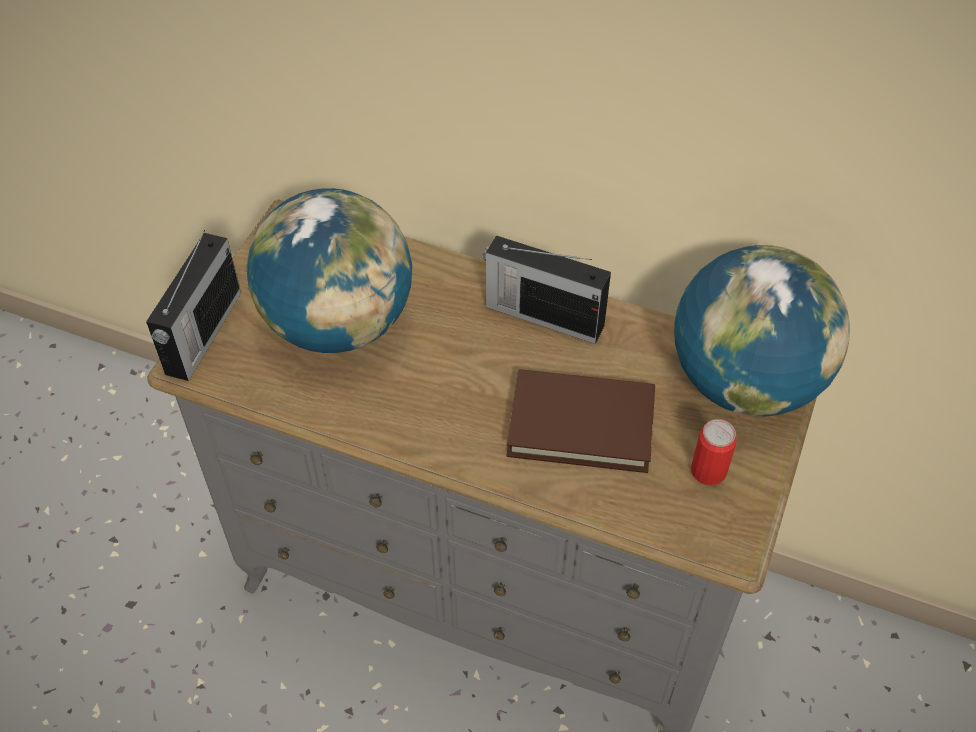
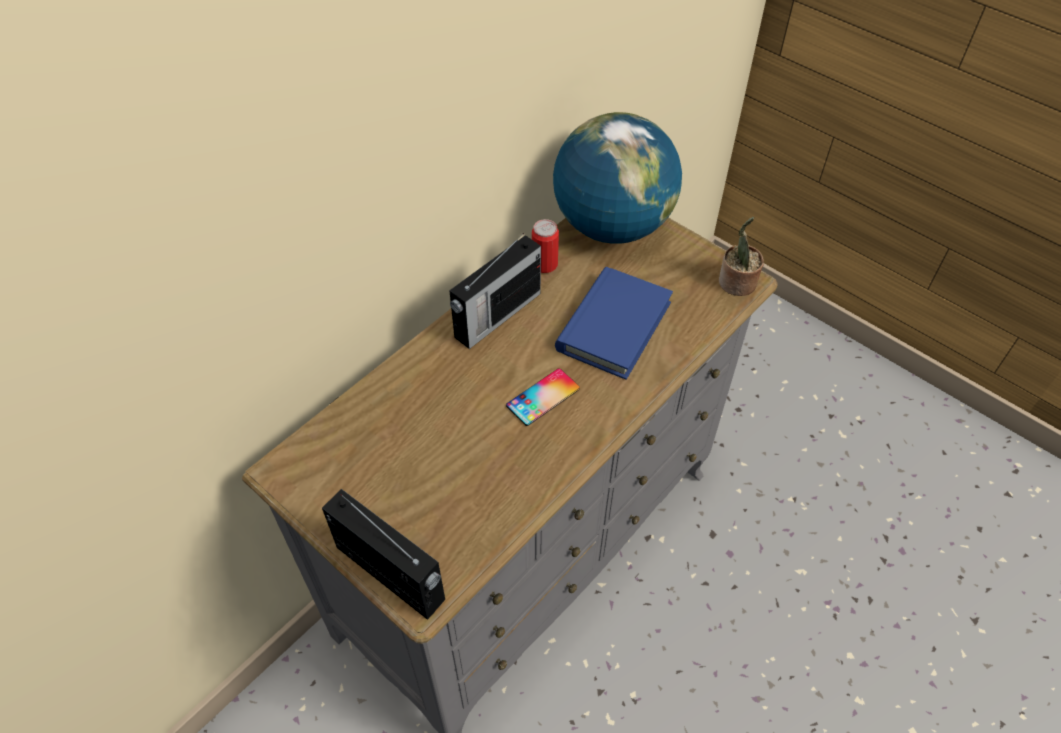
camera: 70 degrees left, 0 degrees up
globe [246,188,412,353] -> none
brown book [506,369,655,473] -> blue book [555,267,673,380]
can [691,419,737,485] -> can moved to [532,219,559,273]
none -> phone [506,368,580,426]
none -> potted plant [719,217,764,296]

